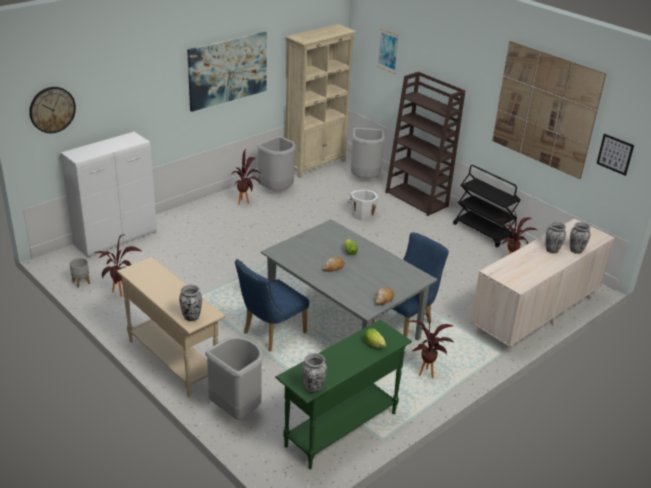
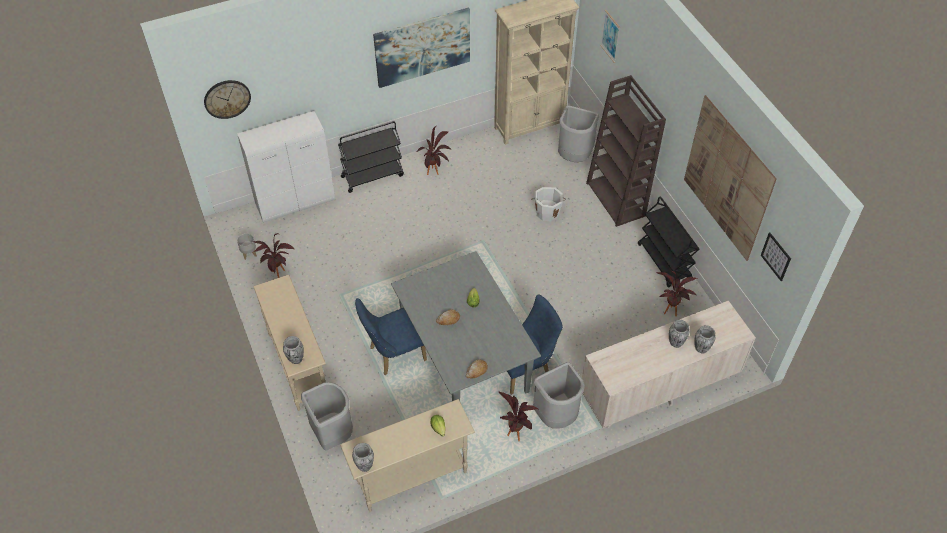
camera: 20 degrees right, 20 degrees up
grey trash can [257,136,296,190] -> grey trash can moved to [533,362,585,429]
green console table [275,320,412,469] -> beige console table [340,399,475,512]
none -> black cart [338,121,404,193]

